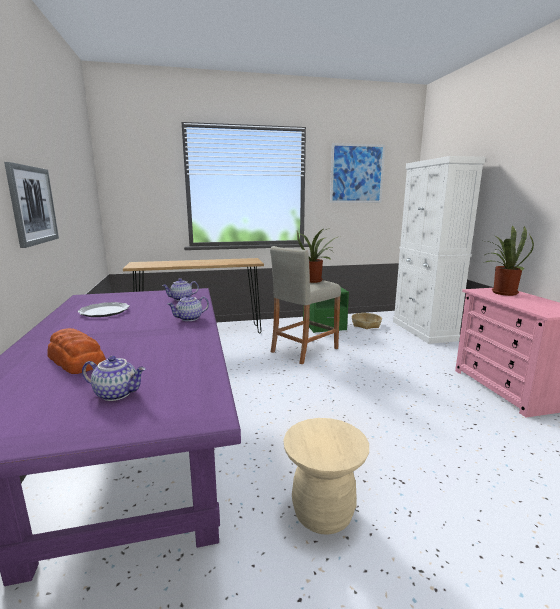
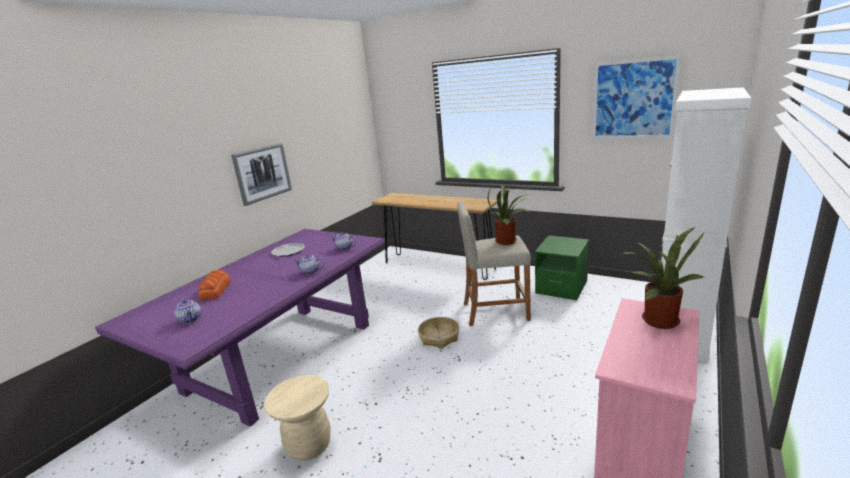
camera: 45 degrees right, 5 degrees up
basket [352,313,382,329] -> basket moved to [418,317,460,348]

